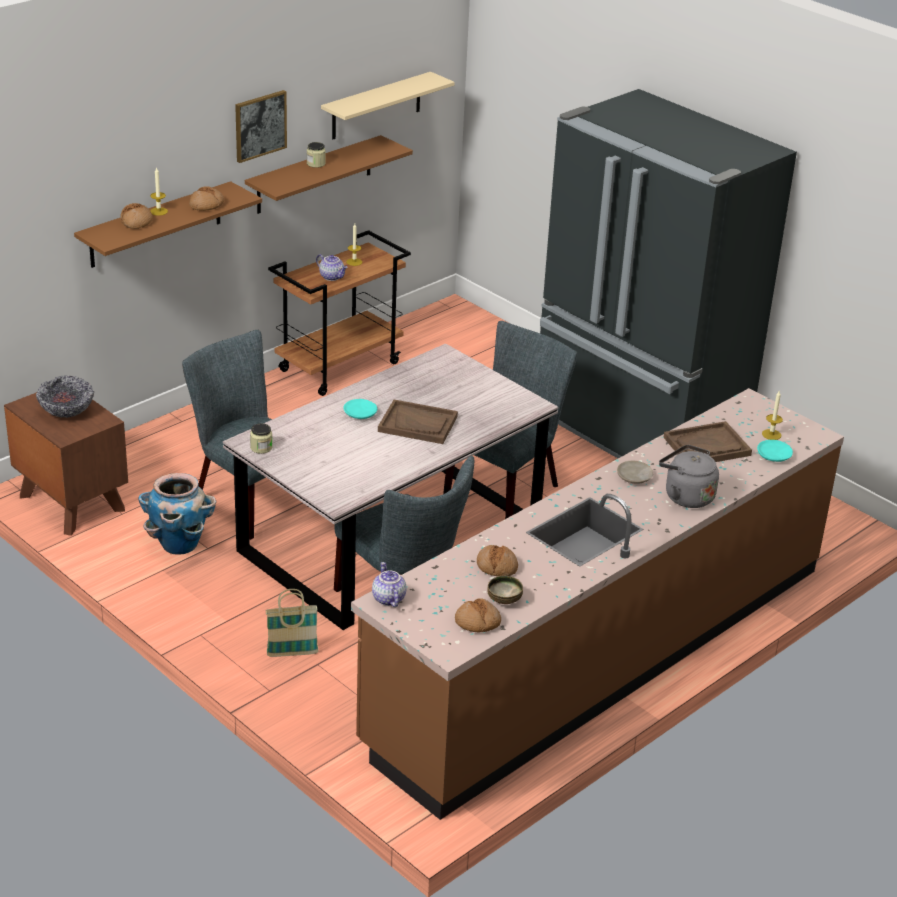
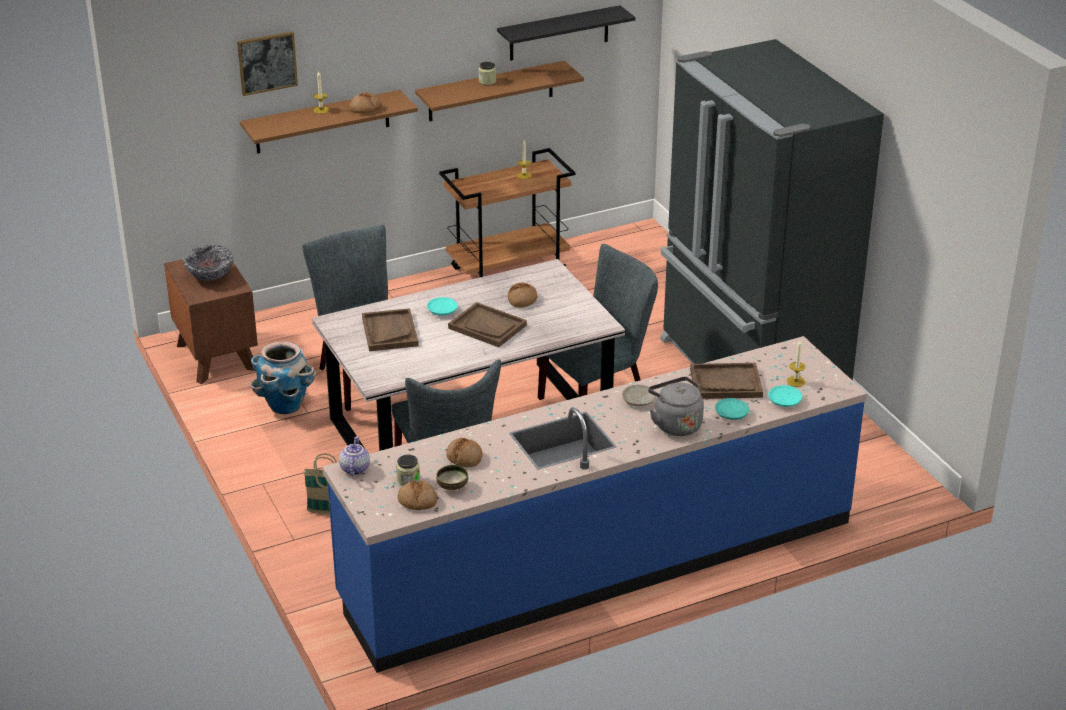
camera: 20 degrees right, 0 degrees up
bread [120,203,153,229] -> bread moved to [508,283,538,308]
picture [235,90,287,163] -> picture moved to [237,31,298,96]
jar [250,423,272,454] -> jar moved to [396,454,420,486]
teapot [316,254,348,281] -> none
beige shelf [321,72,455,139] -> black shelf [497,5,636,61]
brown counter [351,388,844,820] -> blue counter [322,336,867,673]
none -> brown tray [362,308,419,351]
none -> turquoise plate [715,398,750,420]

